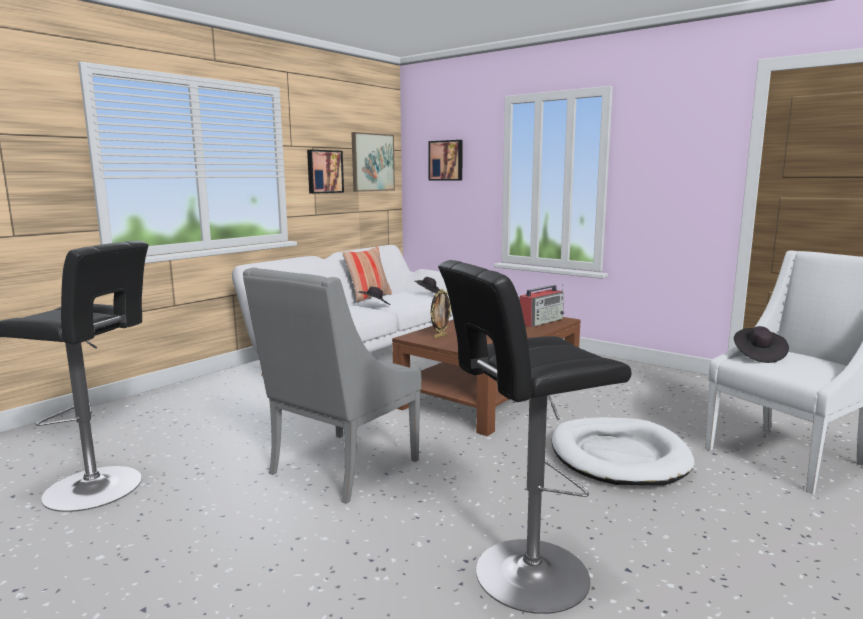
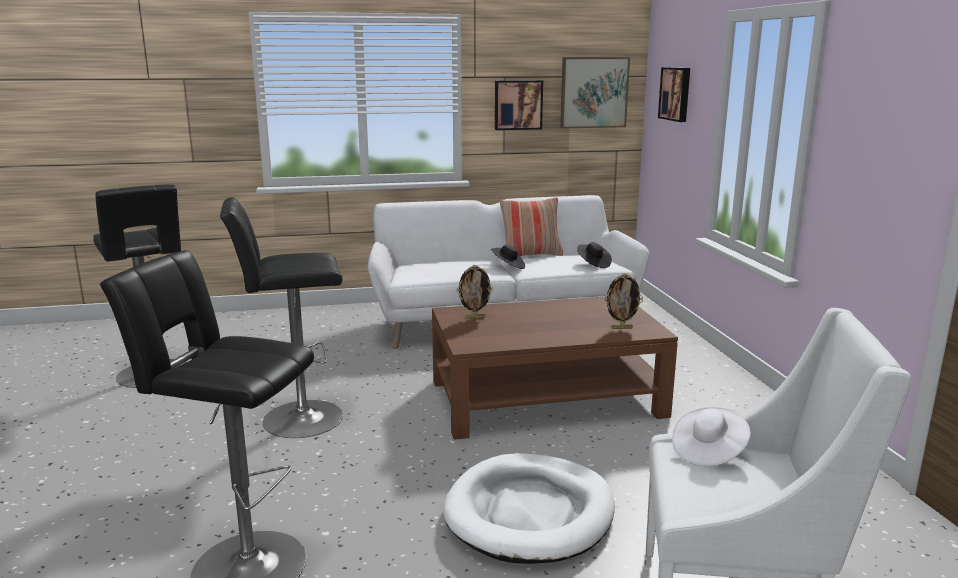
camera: 40 degrees right, 5 degrees up
grey armchair [243,268,421,504] -> black stool [220,197,343,438]
radio [520,284,564,327] -> picture frame [605,273,643,329]
black hat [734,326,789,363] -> white hat [672,407,751,466]

